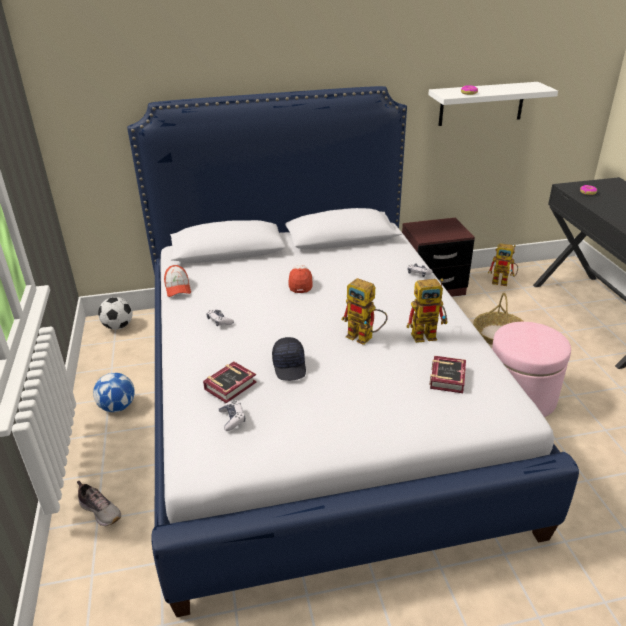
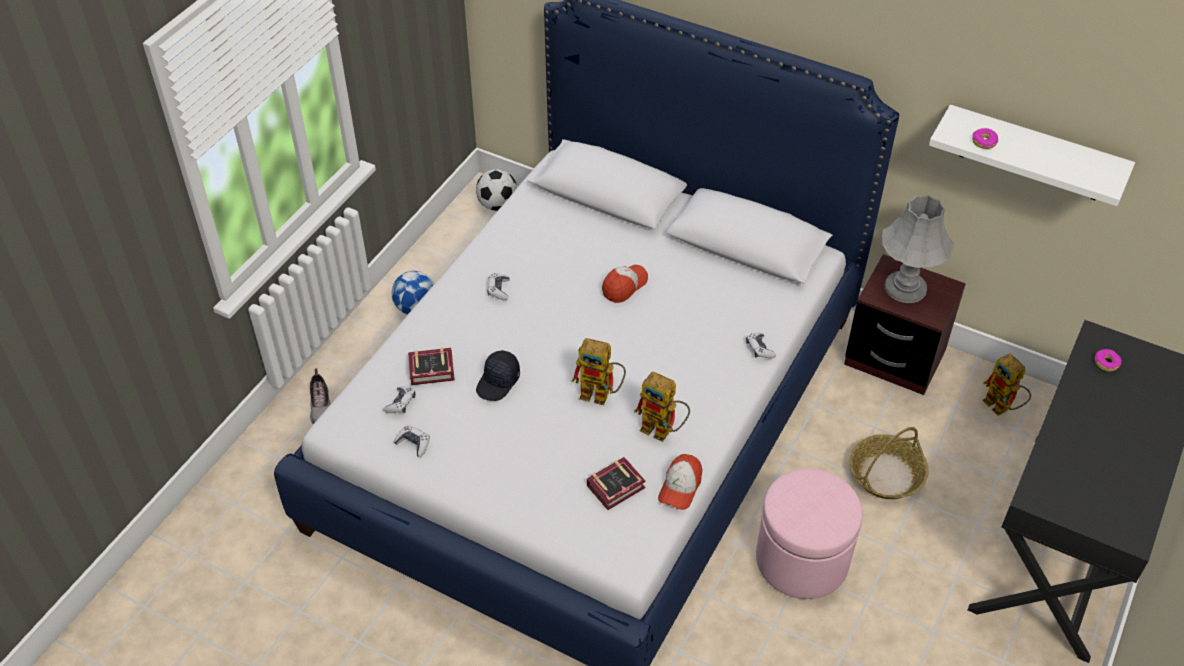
camera: 40 degrees right, 15 degrees up
cap [164,265,191,297] -> cap moved to [658,454,702,510]
toy robot [341,278,388,345] -> toy robot turned 60 degrees counterclockwise [571,338,626,405]
none -> game controller [394,425,430,457]
none -> grey table lamp [882,195,954,303]

